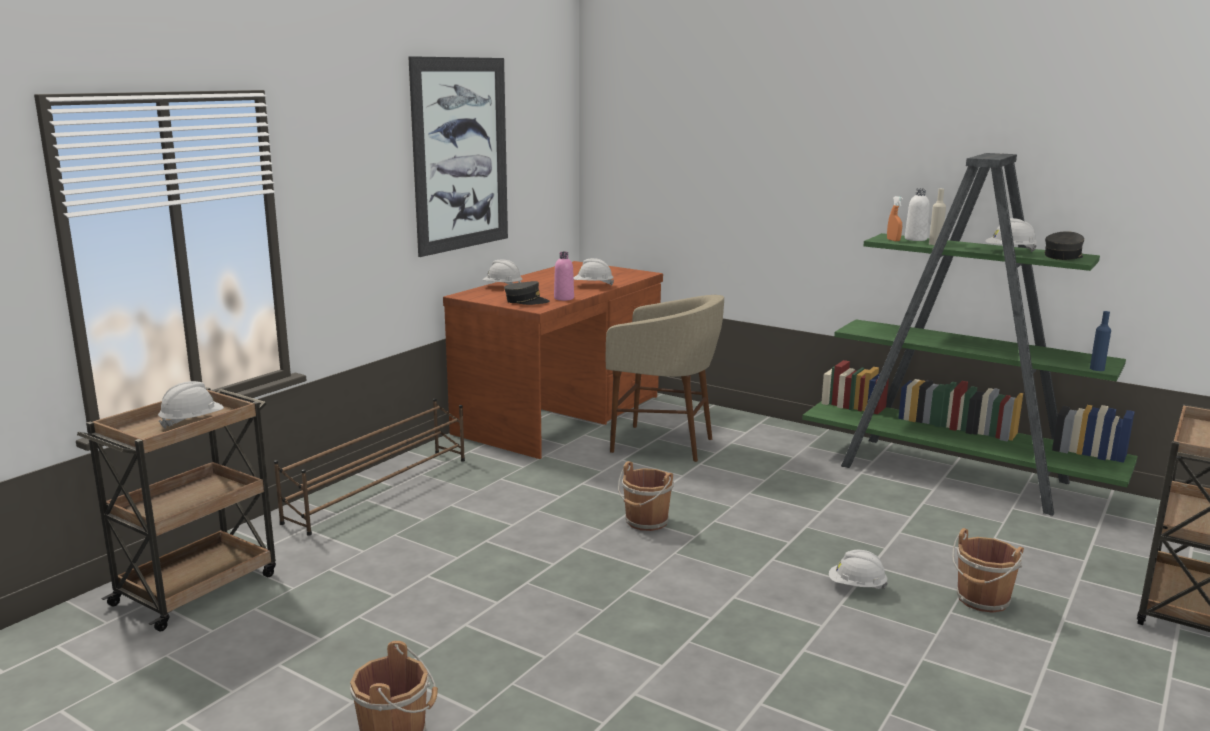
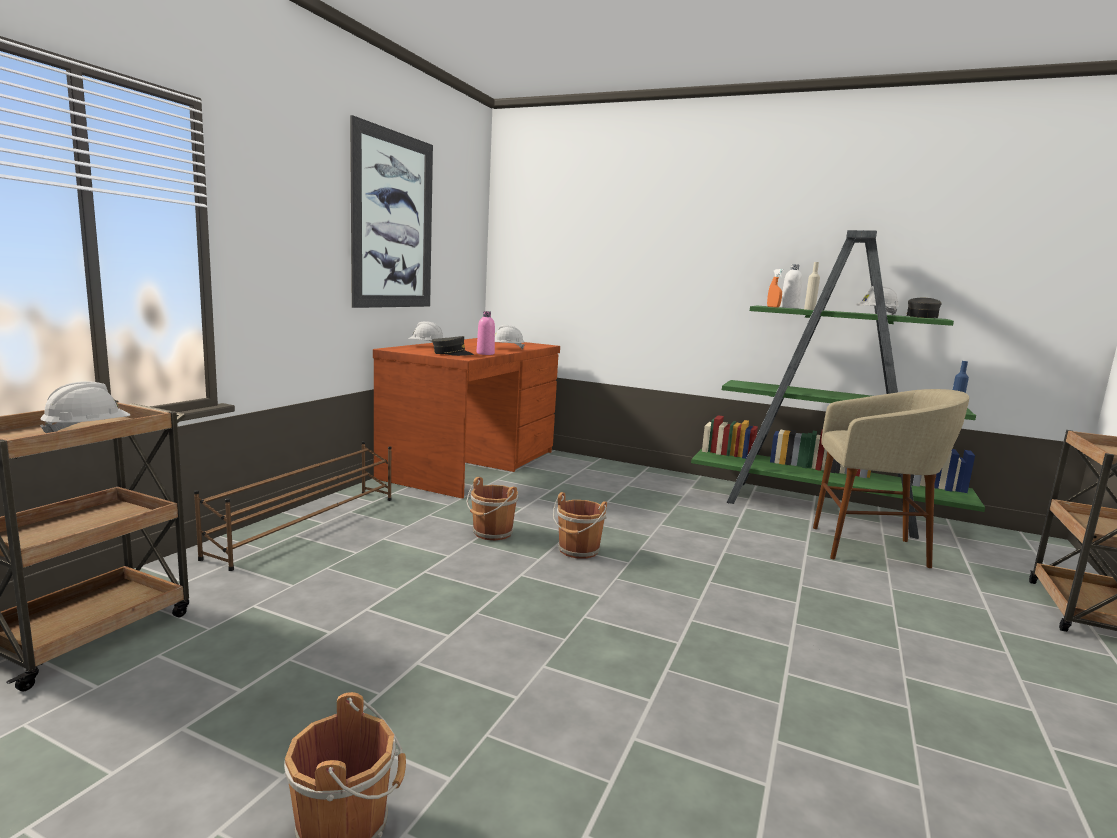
camera: 10 degrees left, 5 degrees down
beige stool [606,295,724,462] -> beige stool moved to [813,389,969,568]
white hard hat [829,550,888,589] -> none
brown bucket [952,528,1024,613] -> brown bucket moved to [466,477,518,540]

